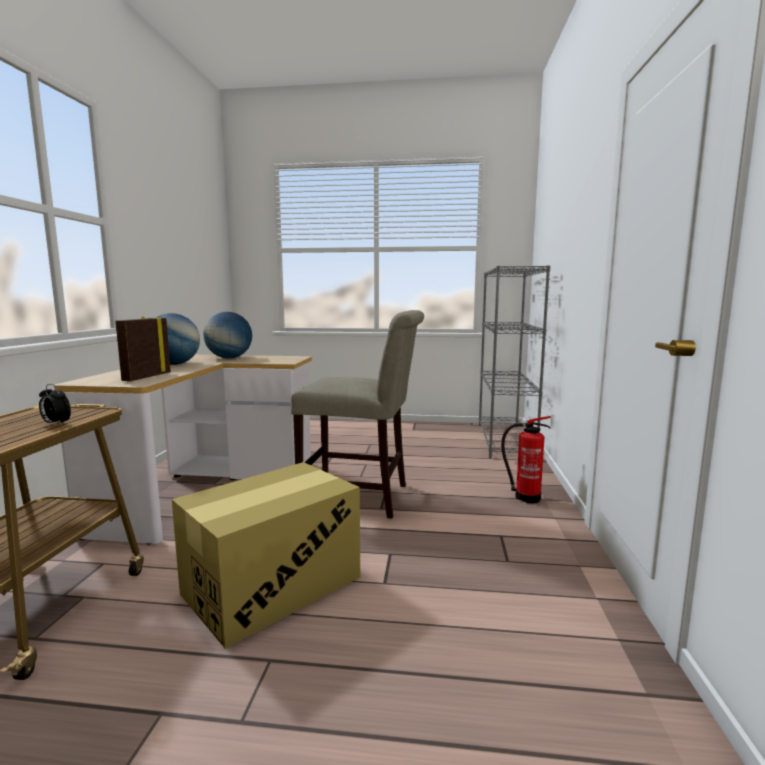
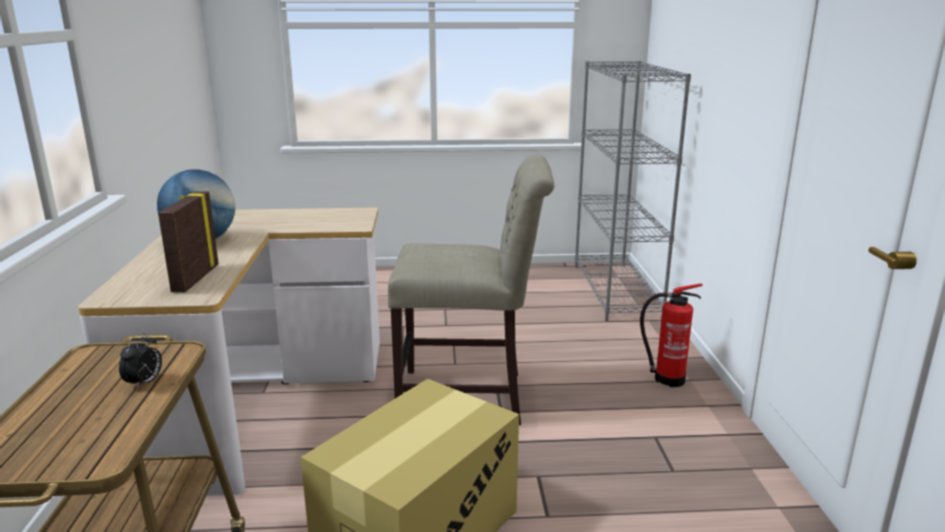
camera: 10 degrees left, 10 degrees up
alarm clock [39,384,71,425] -> alarm clock turned 90 degrees counterclockwise [119,332,162,390]
globe [204,312,252,358] -> none

